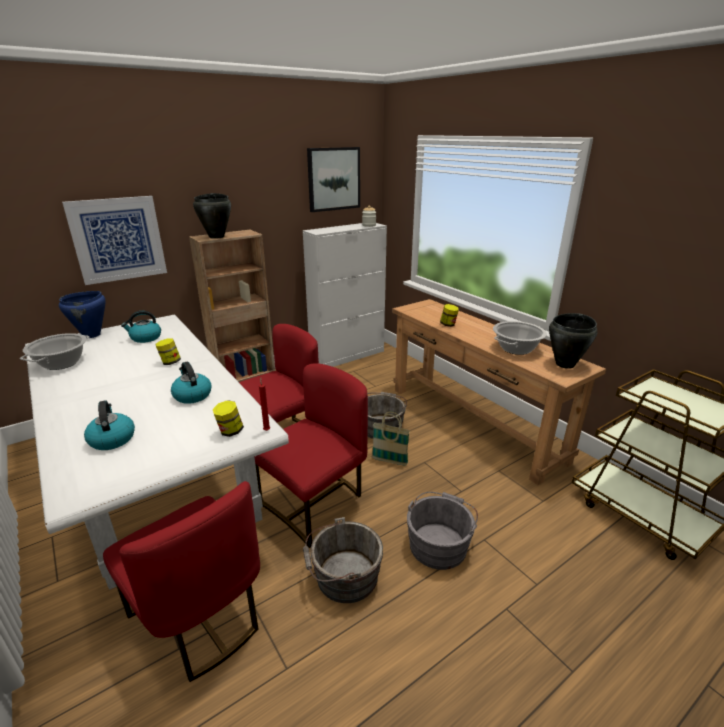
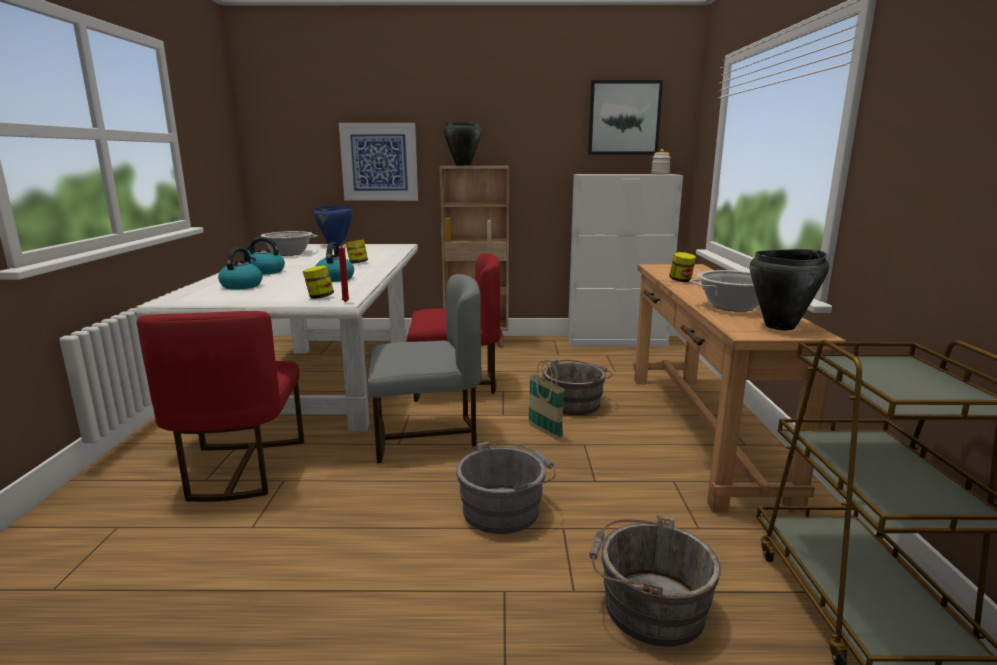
camera: 35 degrees right, 10 degrees down
kettle [121,311,161,343] -> kettle moved to [246,237,285,275]
red chair [254,363,368,548] -> grey chair [367,274,482,463]
grey bucket [303,517,383,603] -> grey bucket moved to [589,515,721,647]

